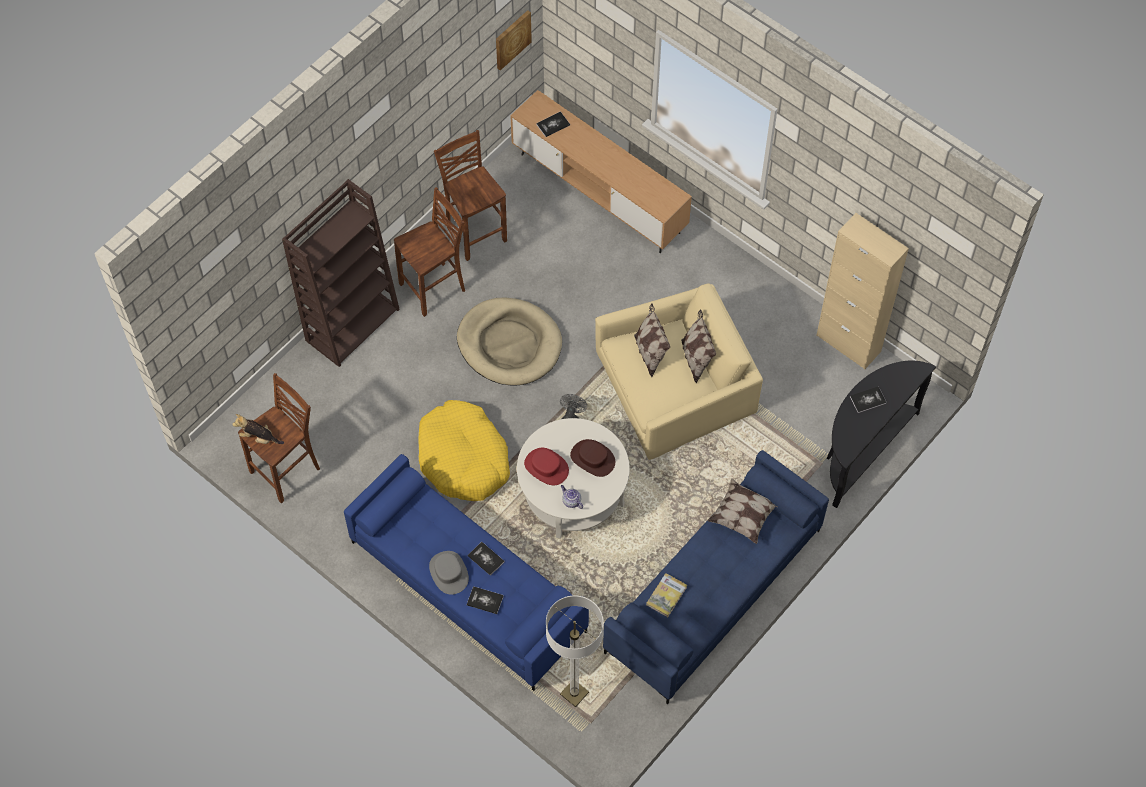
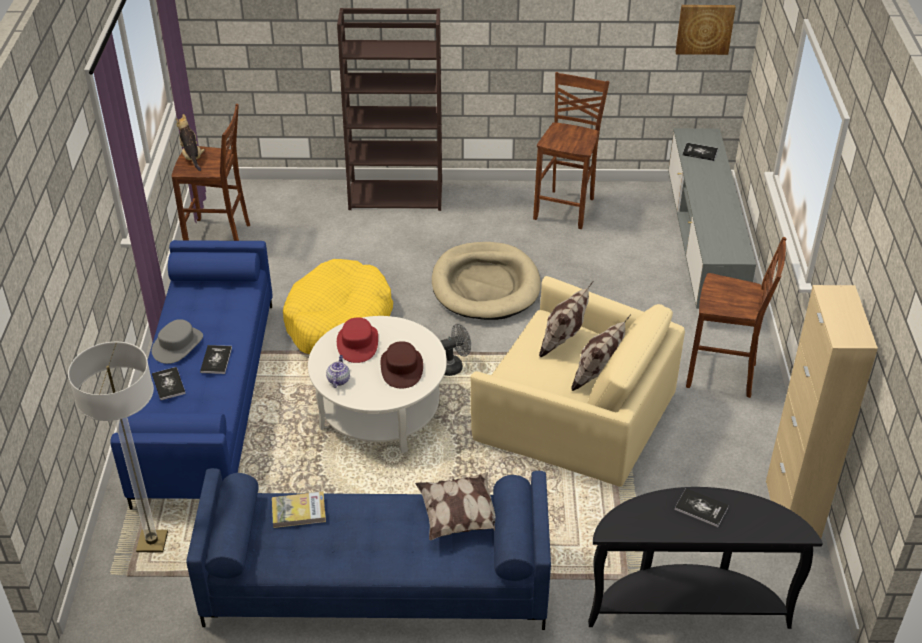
camera: 50 degrees right, 20 degrees down
brown stool [394,187,465,317] -> brown stool moved to [686,237,786,398]
brown tv stand [510,90,692,253] -> grey tv stand [668,128,756,309]

